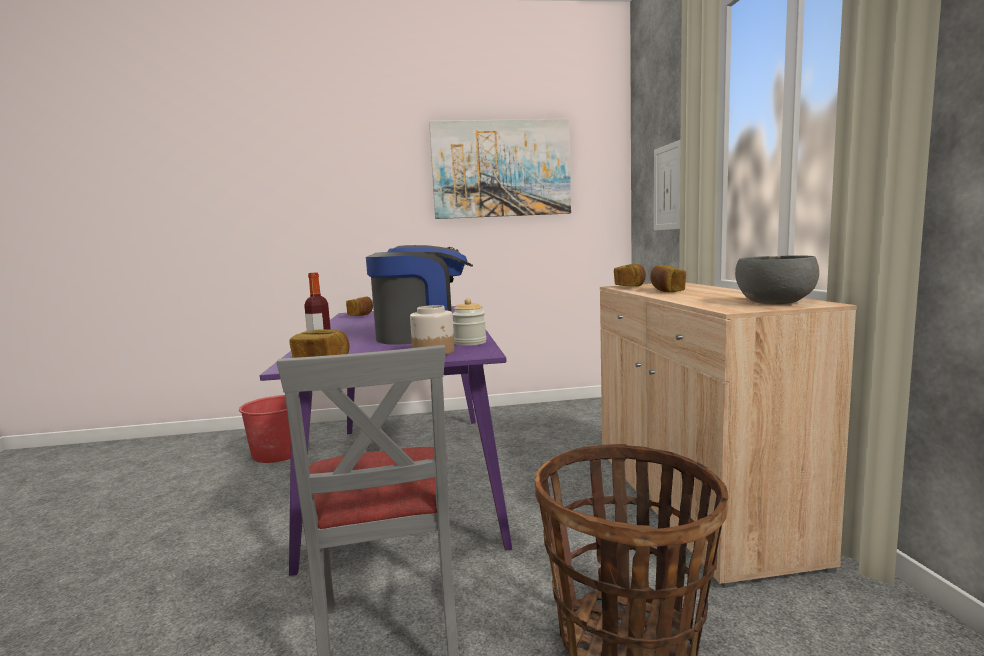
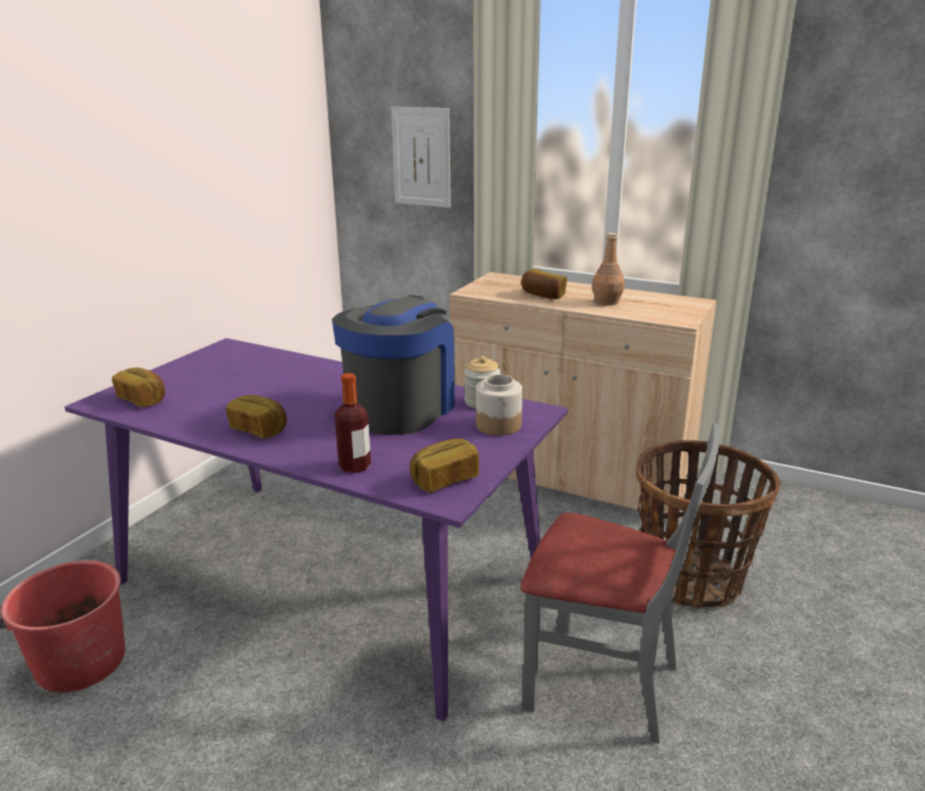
camera: 55 degrees left, 15 degrees up
picture [429,119,571,219] -> none
bread [614,264,646,287] -> bread moved to [226,395,287,438]
grey bowl [735,255,819,304] -> none
none -> brown bottle [592,233,625,306]

